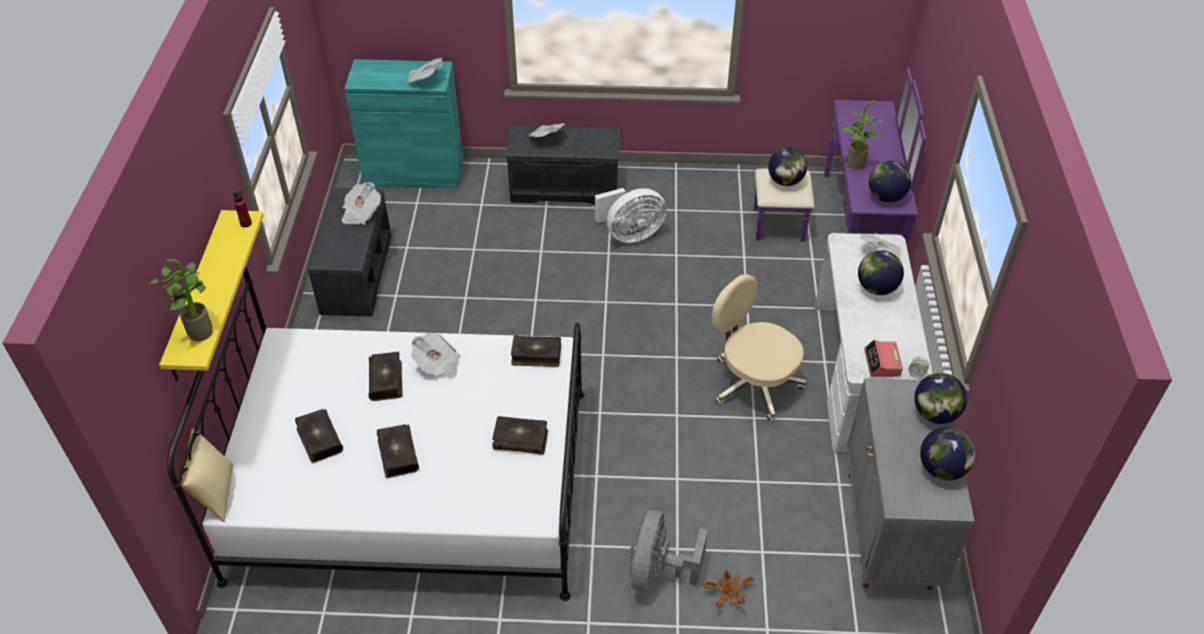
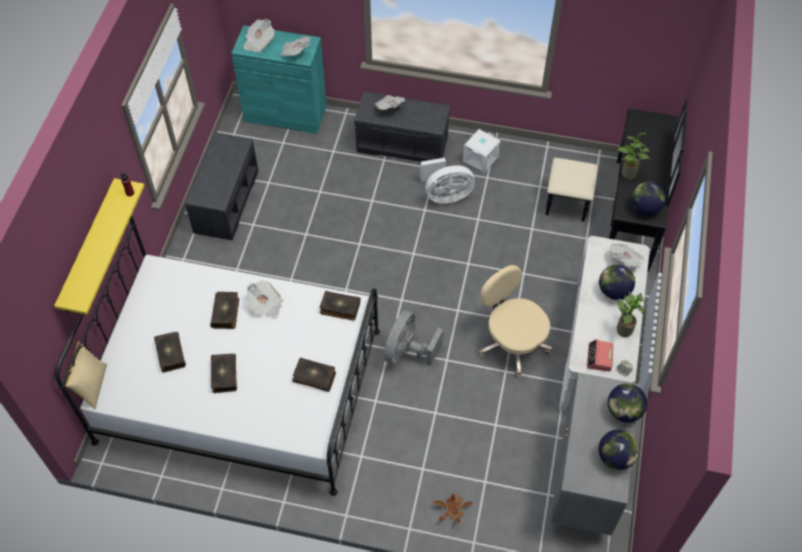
camera: 10 degrees right, 10 degrees up
potted plant [150,259,212,341] -> potted plant moved to [617,291,645,337]
newspaper [342,182,381,225] -> newspaper moved to [243,19,275,53]
grey fan [629,510,708,592] -> grey fan moved to [384,311,443,365]
purple dresser [754,67,926,245] -> black dresser [545,99,687,272]
globe [768,147,807,186] -> none
none -> white storage box [463,129,501,174]

